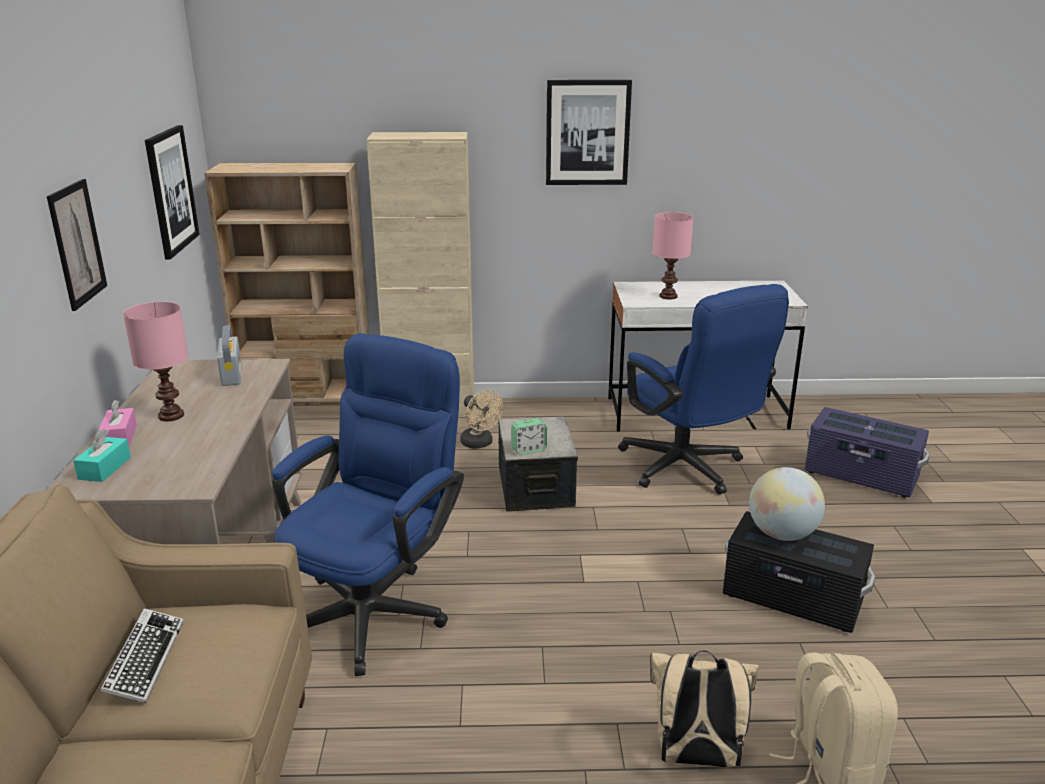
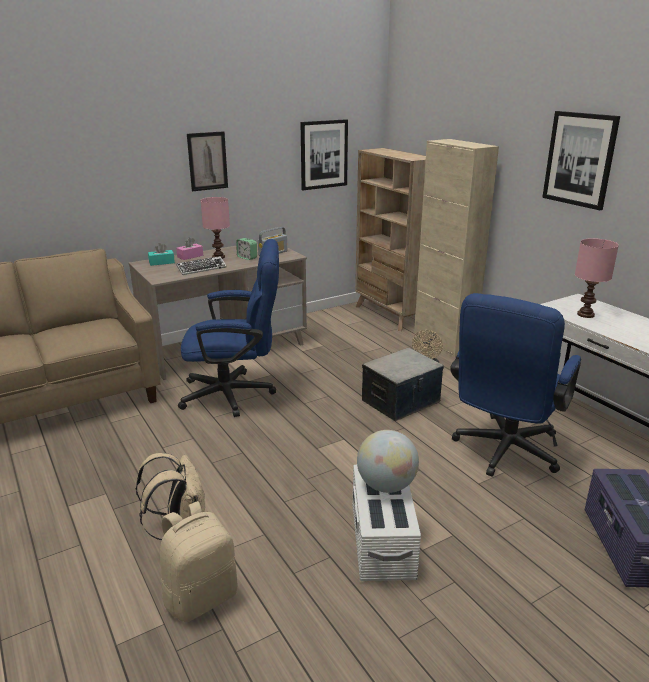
camera: 60 degrees right, 0 degrees up
keyboard [100,608,184,703] -> keyboard moved to [176,256,227,275]
alarm clock [511,418,547,455] -> alarm clock moved to [236,238,257,260]
black storage box [723,511,875,633] -> white storage box [353,465,421,581]

